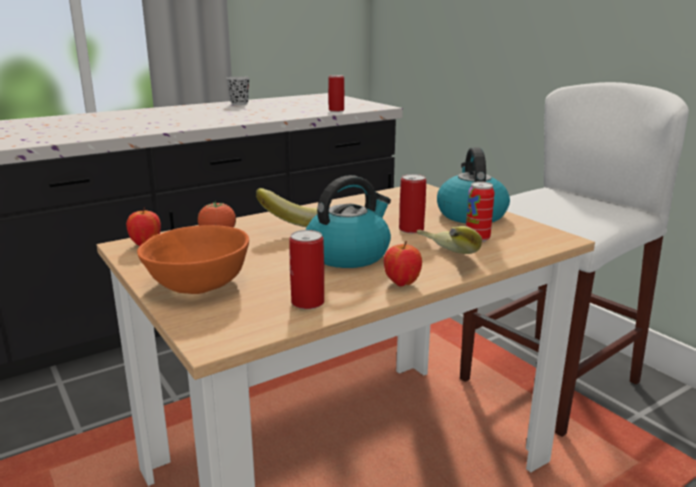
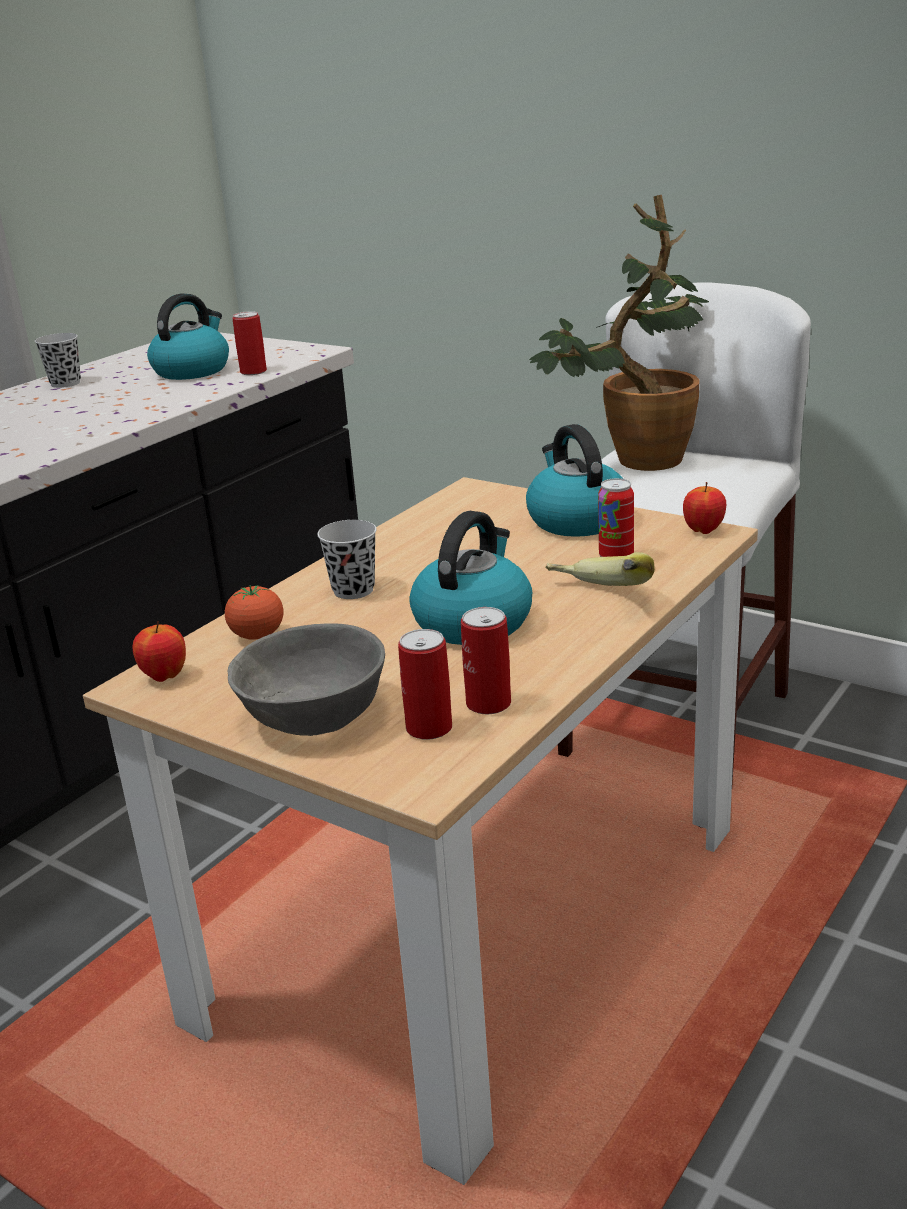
camera: 20 degrees left, 5 degrees up
orange bowl [137,225,249,294] -> grey bowl [227,623,385,736]
banana [256,188,317,227] -> black cup [317,520,377,599]
apple [384,241,422,287] -> apple moved to [683,482,726,534]
can [399,174,426,233] -> can moved to [398,629,452,740]
none -> kettle [147,293,229,380]
none -> potted plant [529,195,709,471]

